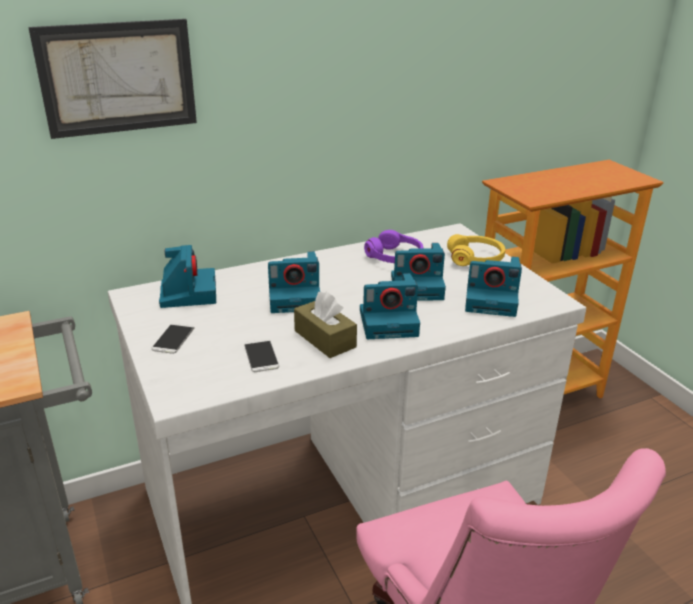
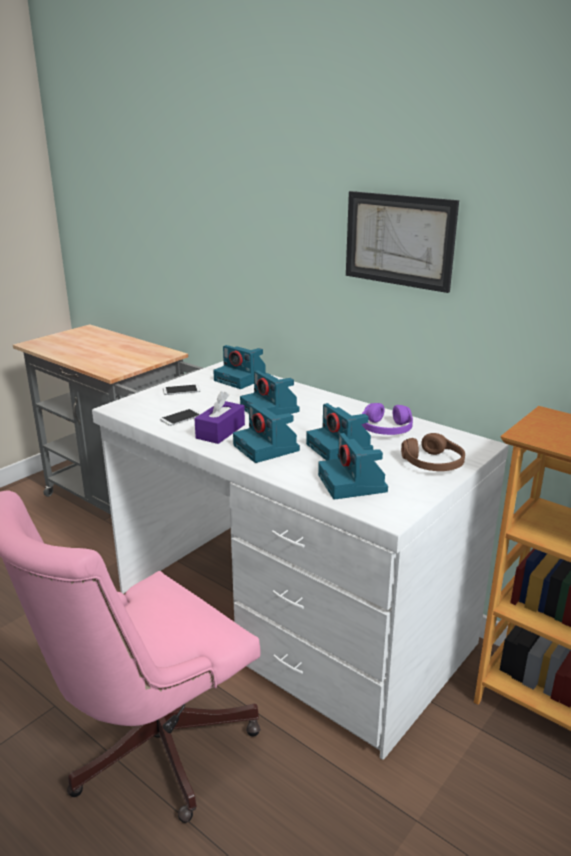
camera: 65 degrees right, 5 degrees down
picture [28,19,197,139] -> picture moved to [346,191,459,293]
camera [159,245,216,308] -> camera turned 75 degrees clockwise [213,345,266,389]
brown tissue box [294,292,357,358] -> purple tissue box [194,392,245,444]
yellow headphones [447,234,505,266] -> brown headphones [401,433,465,471]

